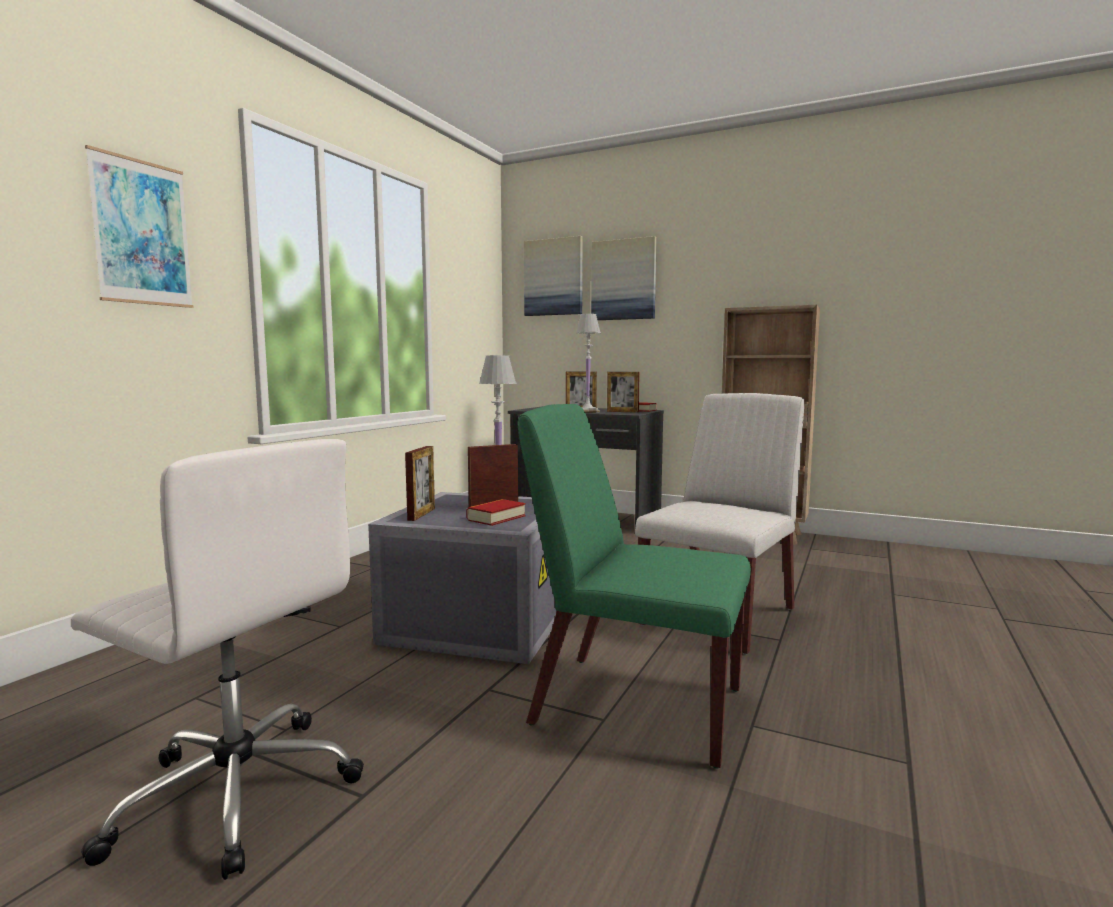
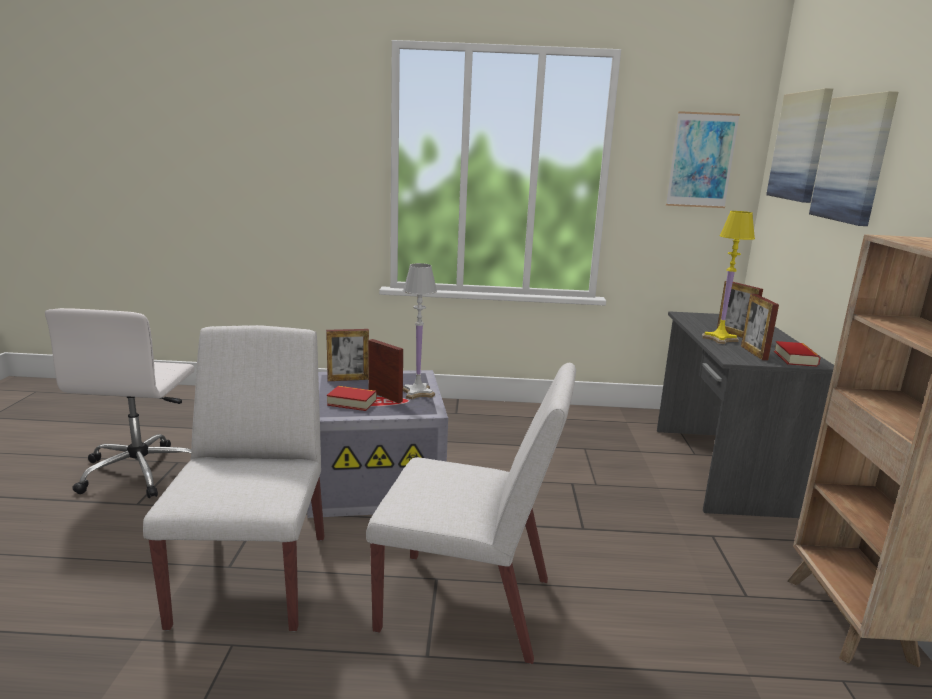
camera: 65 degrees right, 10 degrees up
picture [85,145,194,308] -> picture moved to [666,111,740,208]
green chair [518,404,751,769] -> white chair [143,325,325,632]
white table lamp [576,314,601,413] -> yellow table lamp [702,211,755,344]

